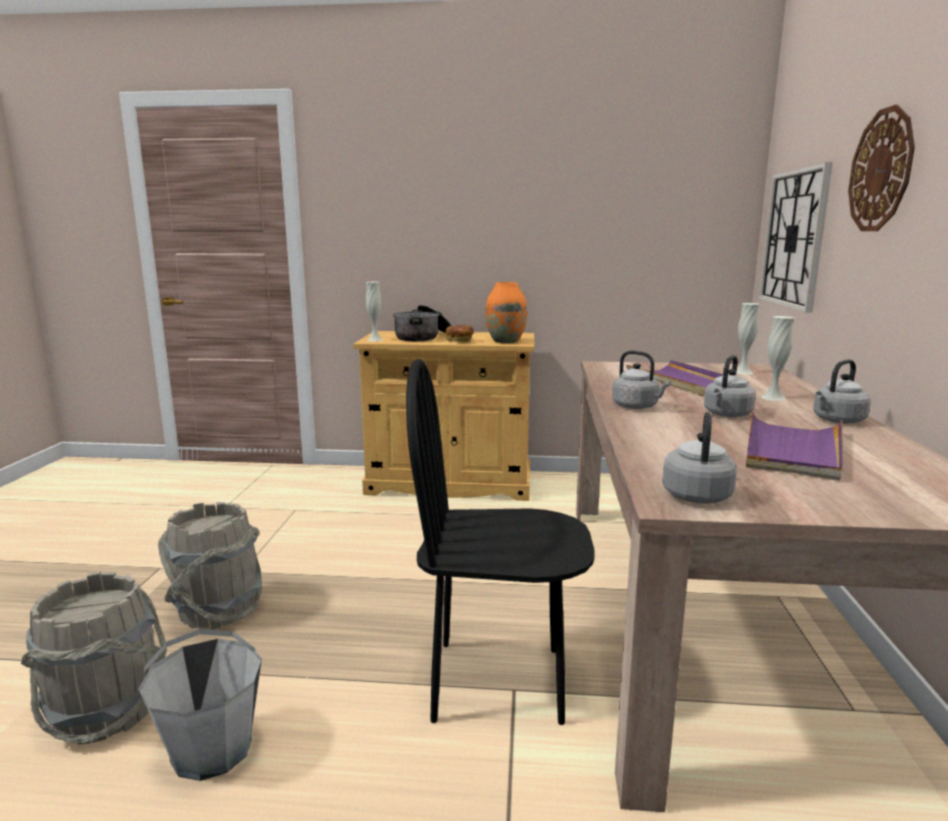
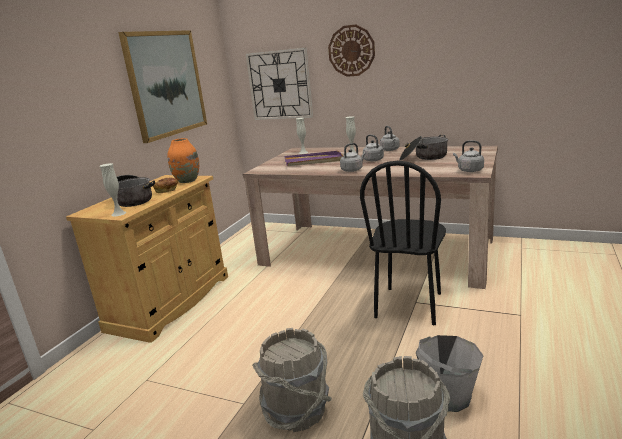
camera: 70 degrees left, 5 degrees up
purple tray [746,411,843,481] -> cooking pot [400,135,448,161]
none -> picture [118,30,207,143]

